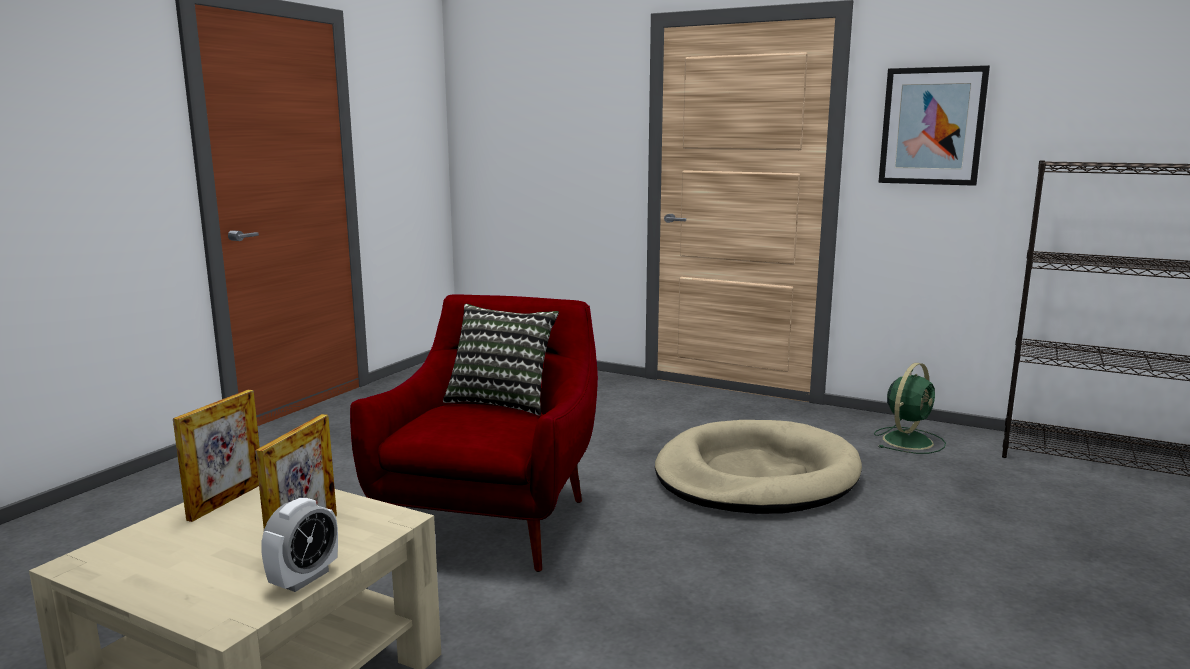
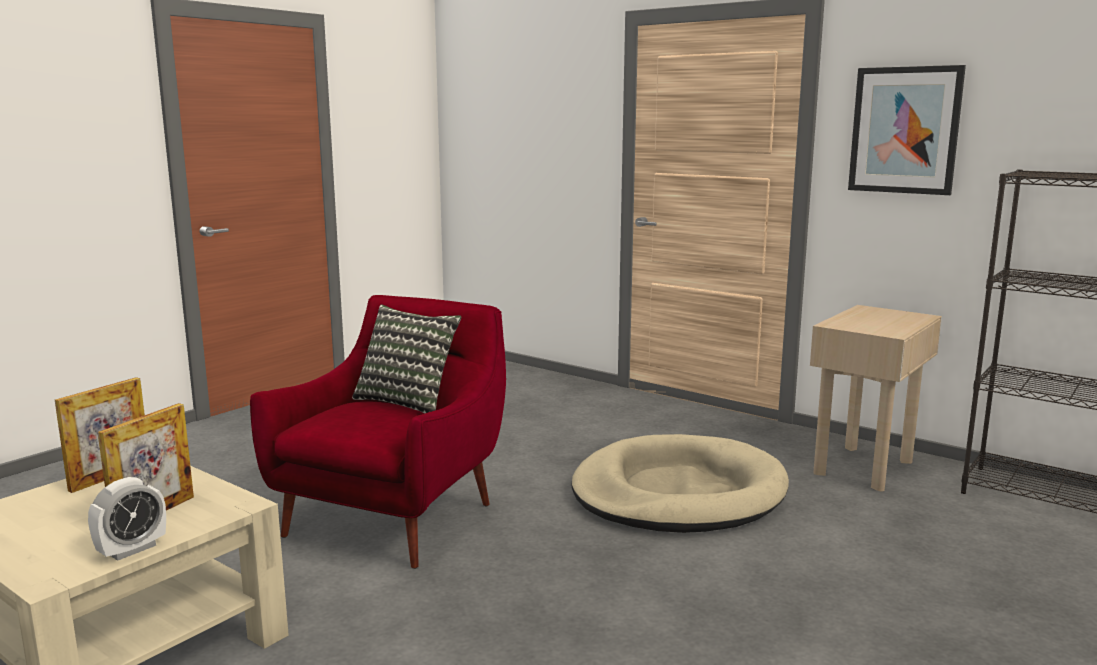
camera: 10 degrees right, 0 degrees up
green fan [874,363,946,454] -> beige side table [810,305,942,491]

